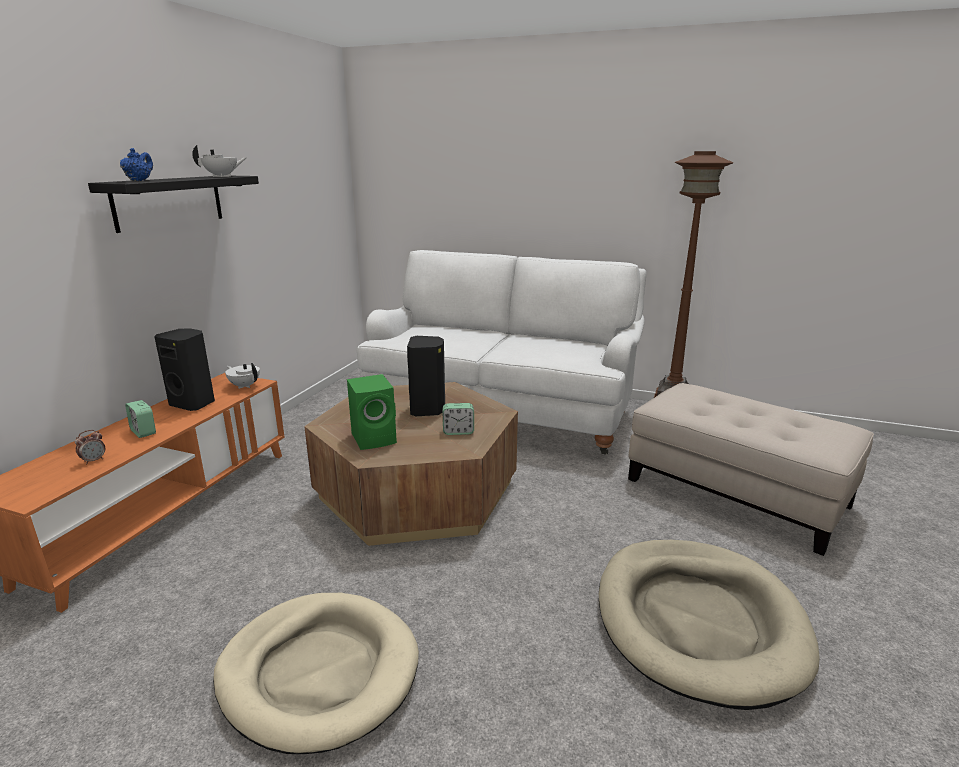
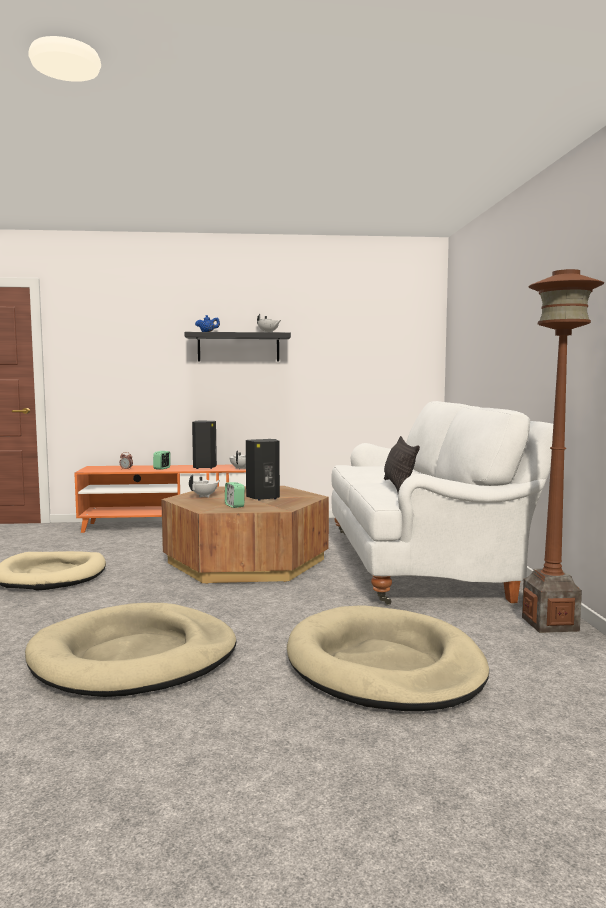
camera: 65 degrees right, 15 degrees down
green speaker [347,374,397,450] -> white teapot [189,474,220,497]
beige ottoman [628,383,874,556] -> beige dog bed [287,605,489,711]
none -> pillow [384,436,420,493]

